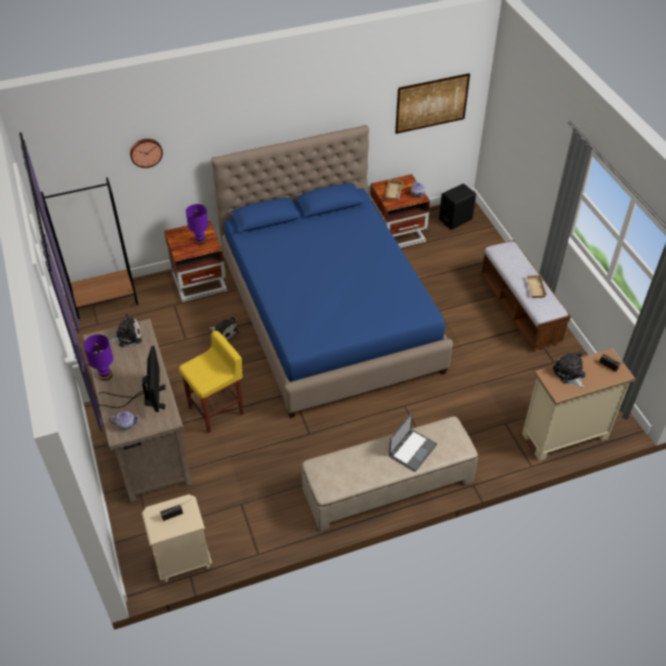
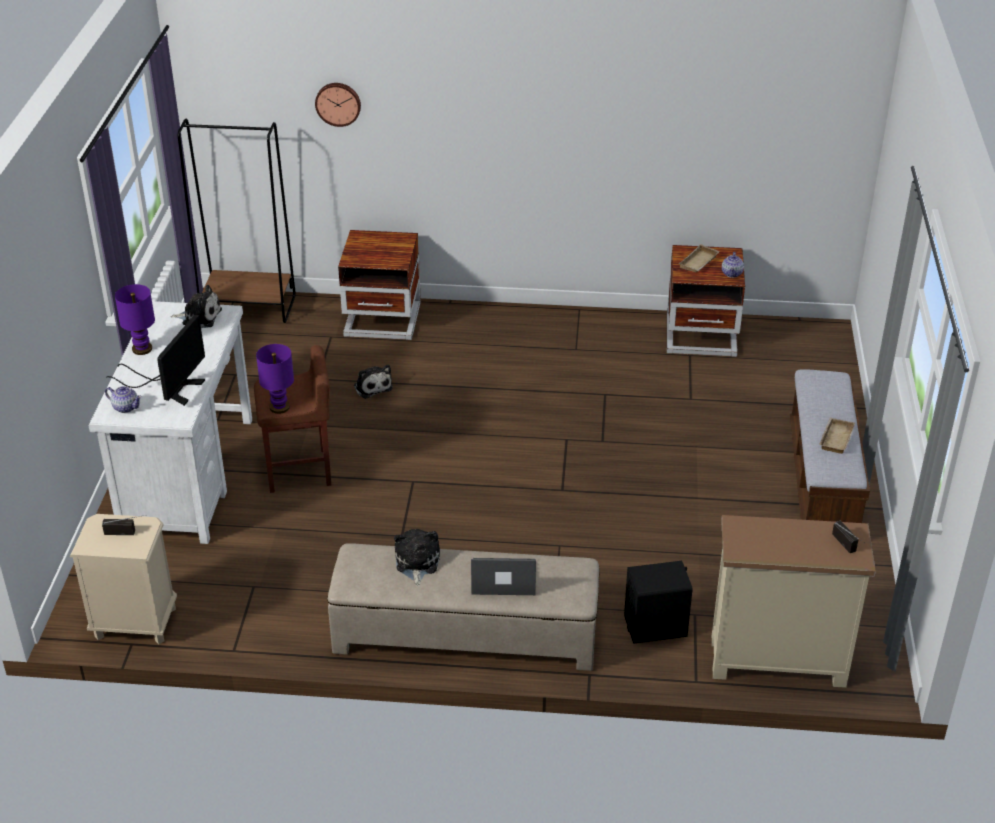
camera: 25 degrees right, 10 degrees down
brown desk [83,319,193,503] -> white desk [89,301,252,544]
yellow stool [179,331,244,433] -> brown stool [254,345,331,493]
purple table lamp [186,204,209,245] -> purple table lamp moved to [256,344,294,414]
blue bed [211,125,453,418] -> none
laptop [389,412,437,472] -> laptop turned 150 degrees counterclockwise [471,558,536,595]
picture [395,73,470,134] -> none
black speaker [439,183,476,230] -> black speaker moved to [624,561,693,644]
plush toy [553,351,585,388] -> plush toy moved to [394,529,440,586]

